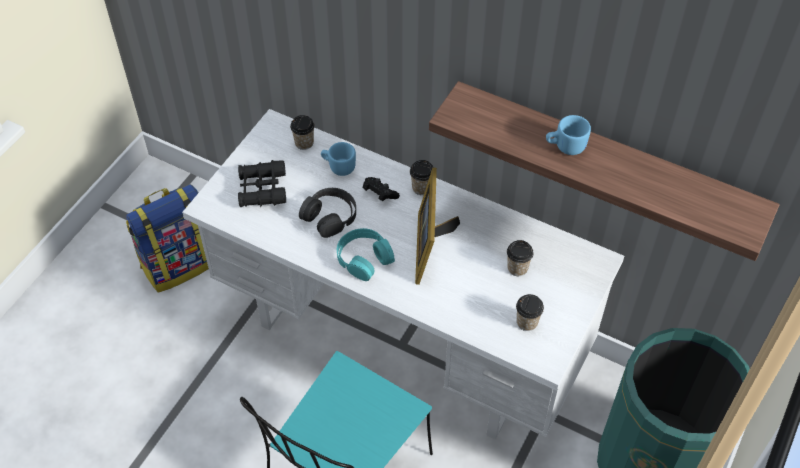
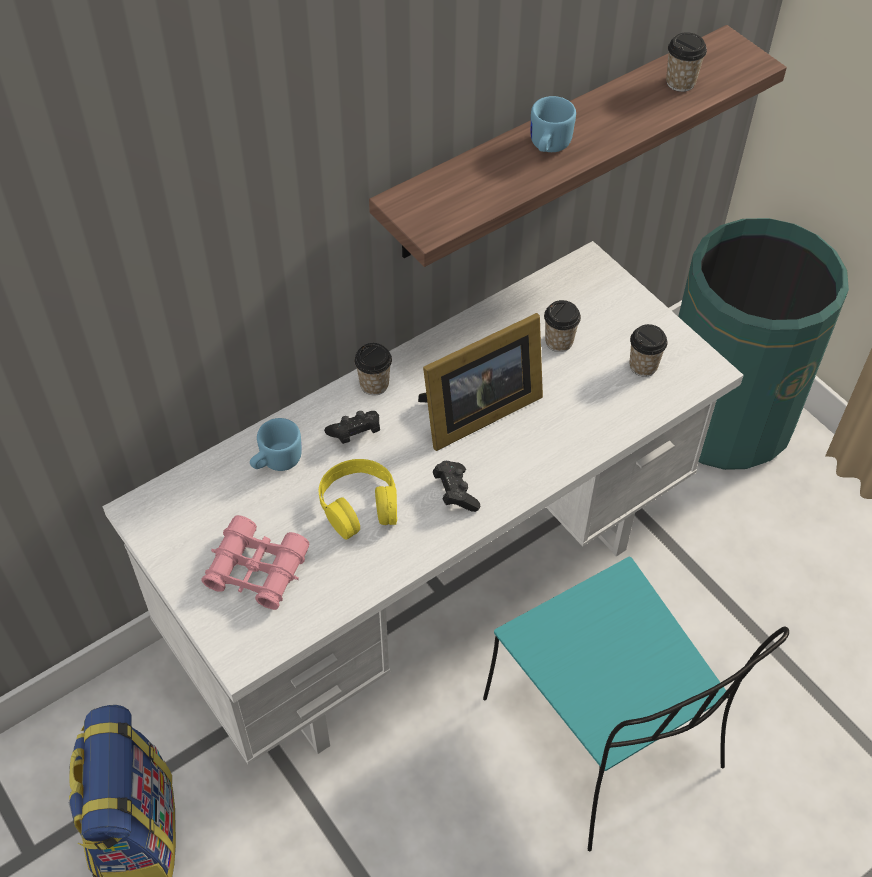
camera: 65 degrees left, 0 degrees up
black binoculars [238,160,286,207] -> pink binoculars [201,515,310,610]
cup [290,115,315,150] -> cup moved to [666,32,707,92]
black headphones [299,188,356,238] -> yellow headphones [319,459,397,540]
turquoise headphones [337,228,395,281] -> black game controller [433,461,480,512]
picture frame [415,168,460,285] -> picture frame turned 60 degrees counterclockwise [418,313,543,451]

